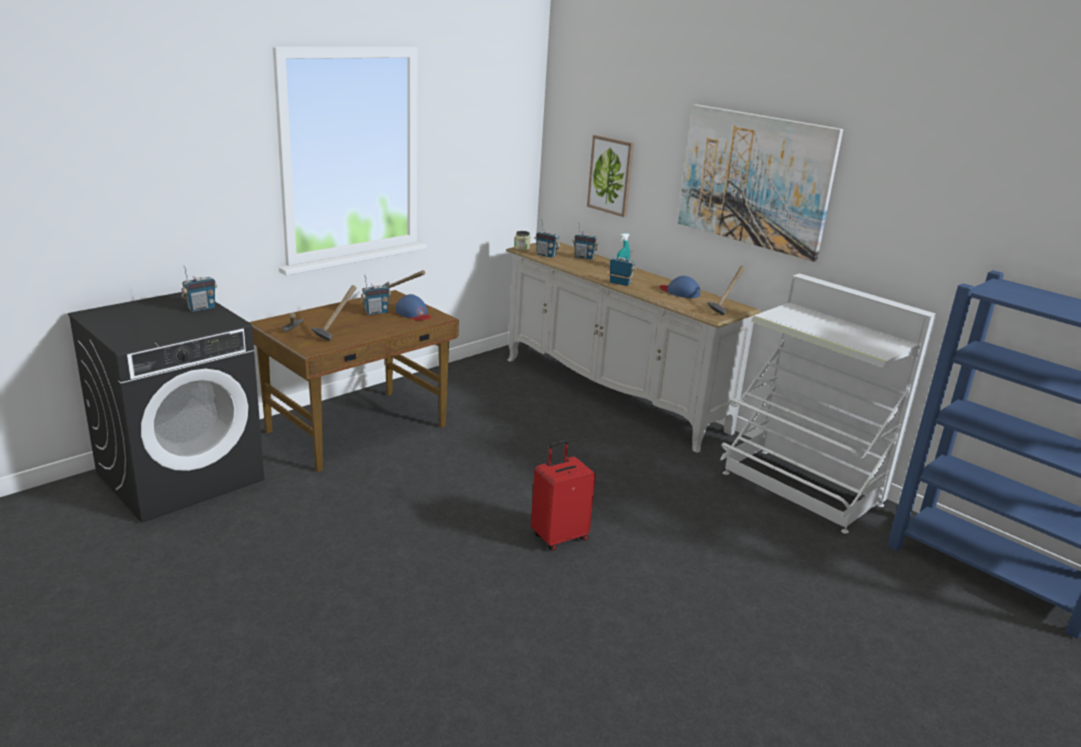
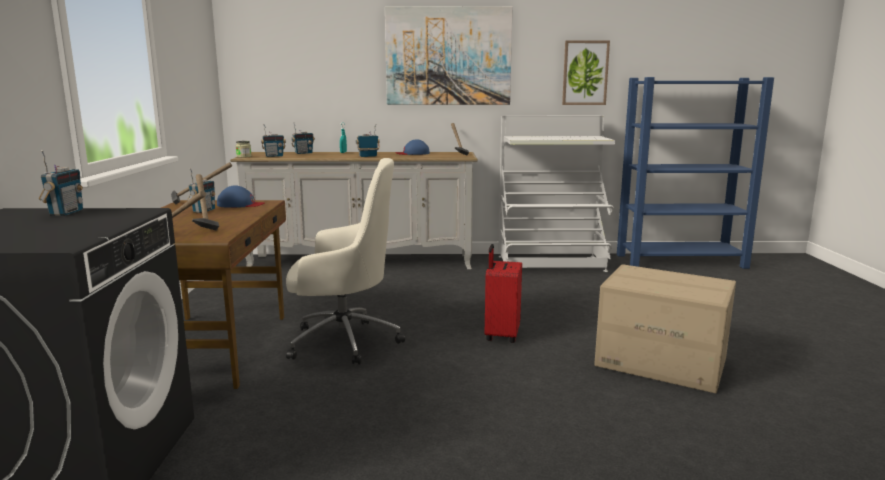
camera: 45 degrees left, 10 degrees down
picture [587,135,634,217] -> picture moved to [562,40,610,105]
none -> beige office chair [286,158,405,364]
none -> cardboard box [594,264,736,393]

